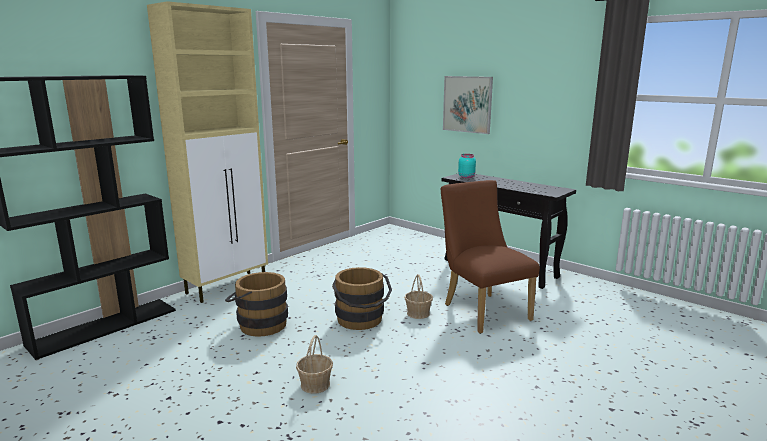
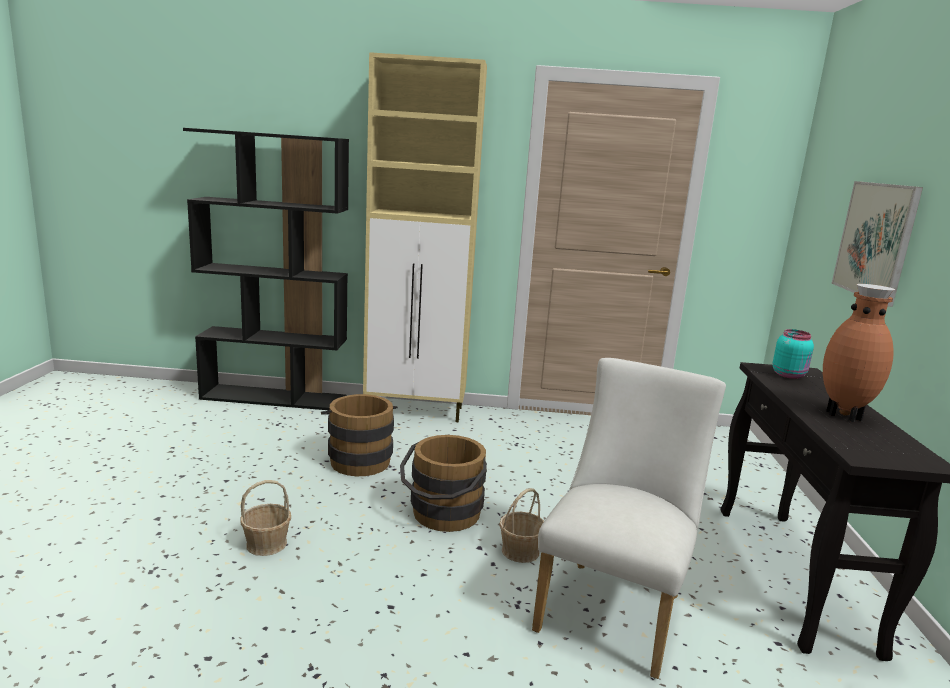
camera: 50 degrees right, 0 degrees up
brown chair [441,180,540,334] -> white chair [532,358,726,679]
none -> brown vase [823,284,895,422]

